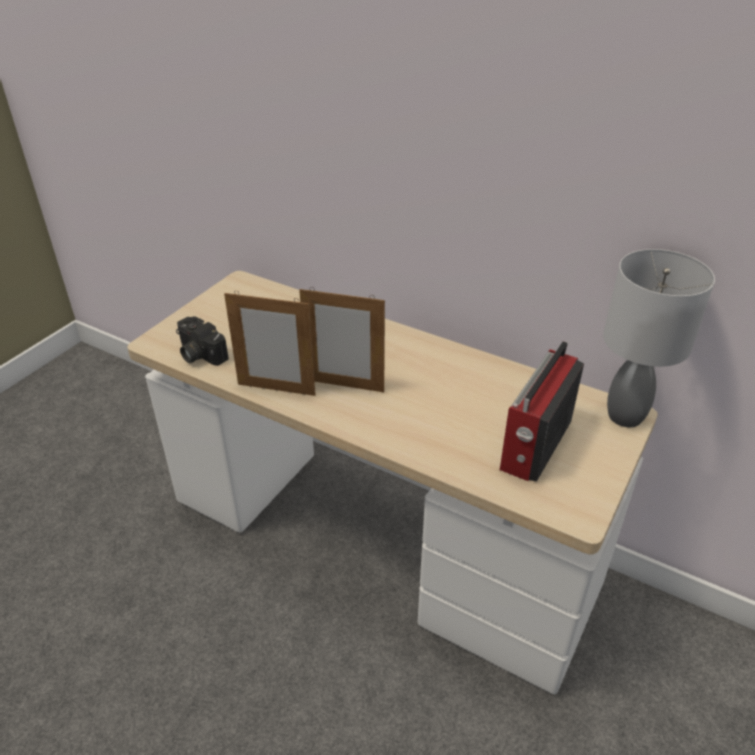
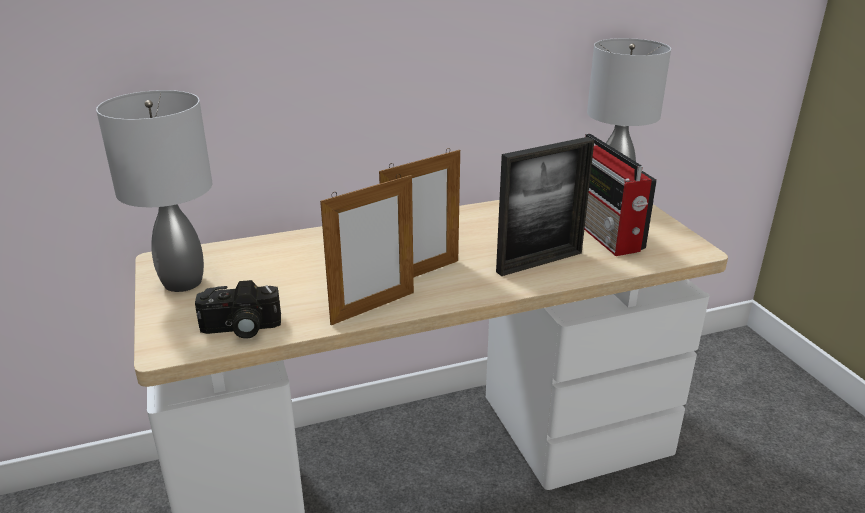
camera: 50 degrees left, 10 degrees down
none -> grey table lamp [96,90,212,292]
none -> picture frame [496,137,594,276]

